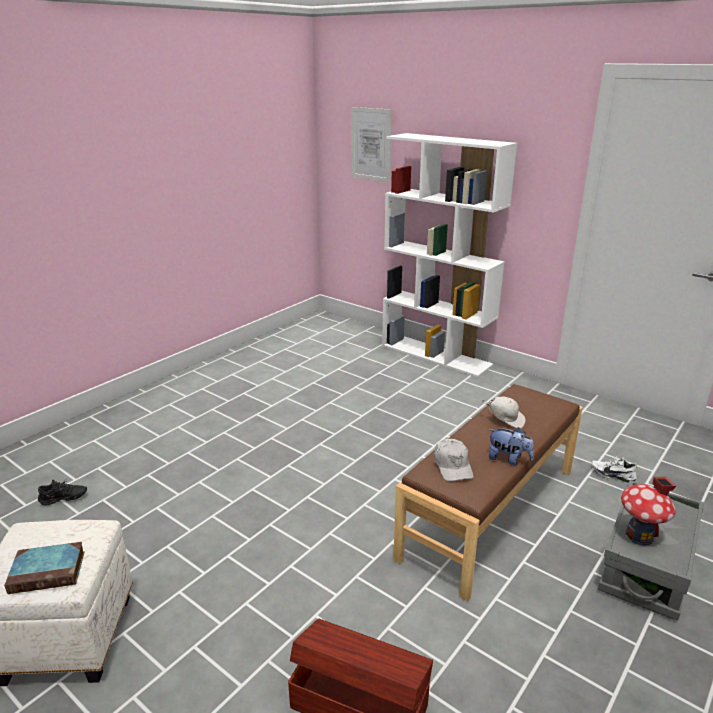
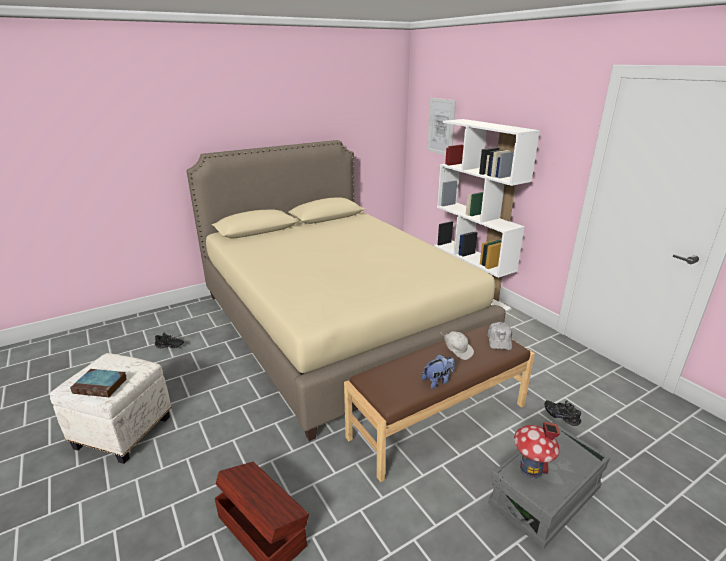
camera: 20 degrees right, 0 degrees up
white cap [434,439,474,481] -> white cap moved to [487,322,512,350]
plush toy [489,427,534,465] -> plush toy turned 75 degrees counterclockwise [422,354,455,389]
white shoe [592,455,637,483] -> black shoe [544,400,581,426]
none -> beige bed [186,140,506,441]

